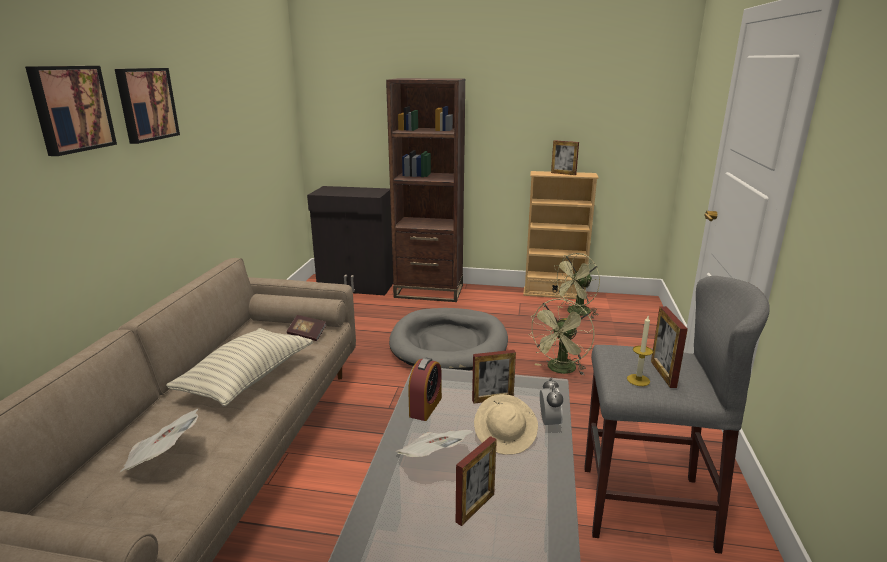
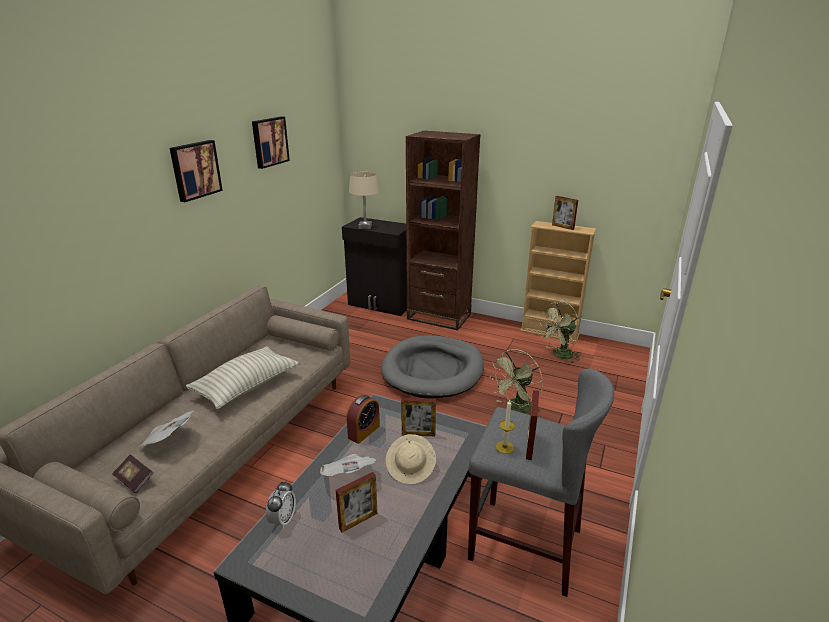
camera: 15 degrees right, 5 degrees up
picture [25,66,117,156] -> picture moved to [252,116,290,169]
book [287,315,327,341] -> book moved to [112,454,154,493]
alarm clock [540,378,563,430] -> alarm clock moved to [266,481,296,529]
none -> beige table lamp [349,172,379,229]

